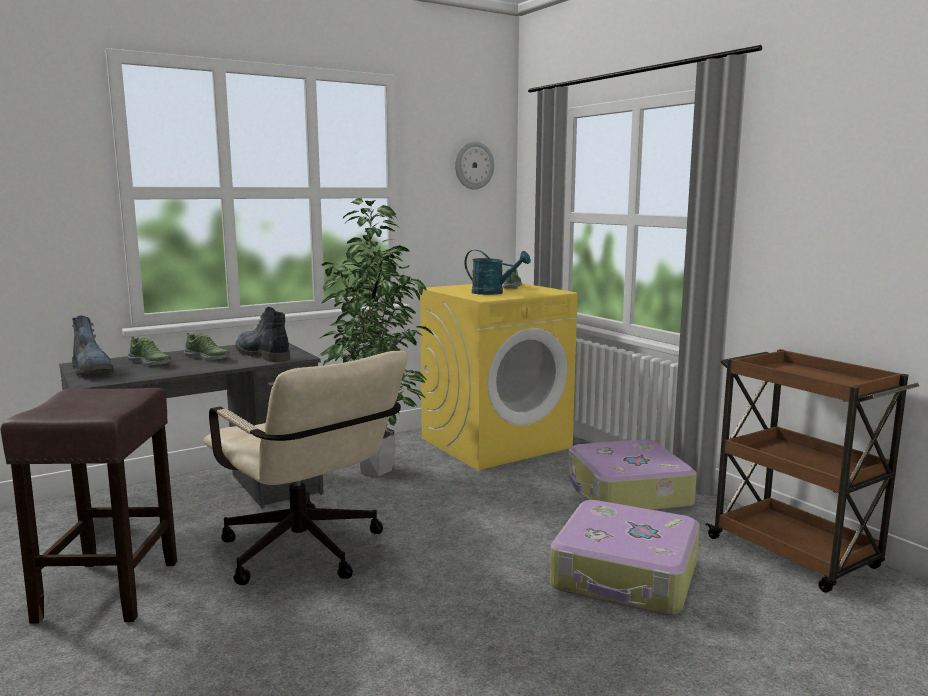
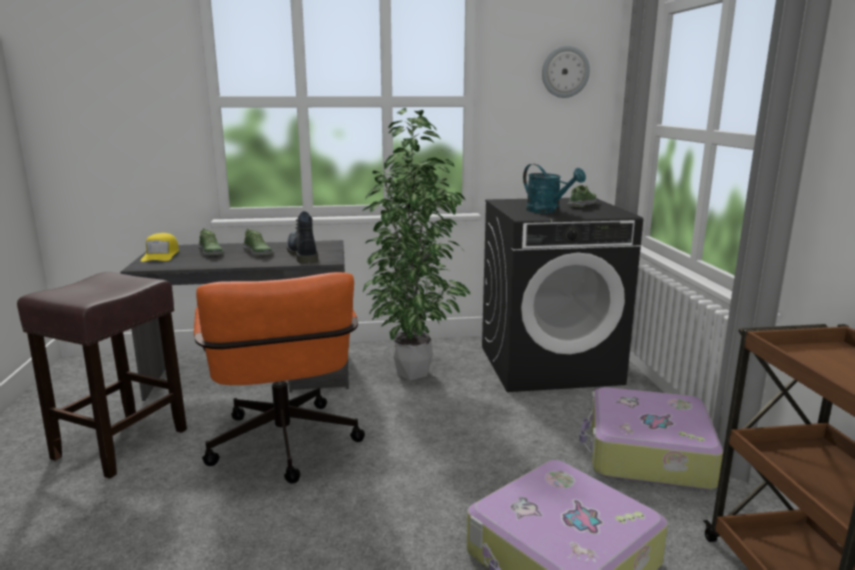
camera: 25 degrees right, 5 degrees up
boot [72,315,114,376] -> yellow cap [140,233,179,262]
beige office chair [203,351,408,585] -> orange office chair [194,272,365,484]
yellow washing machine [418,283,578,470] -> black washing machine [482,198,643,392]

